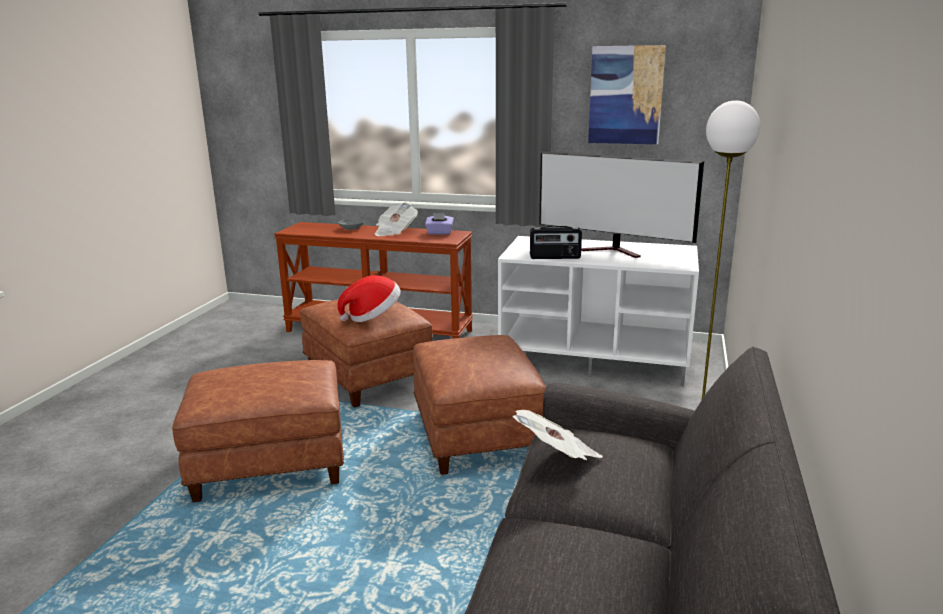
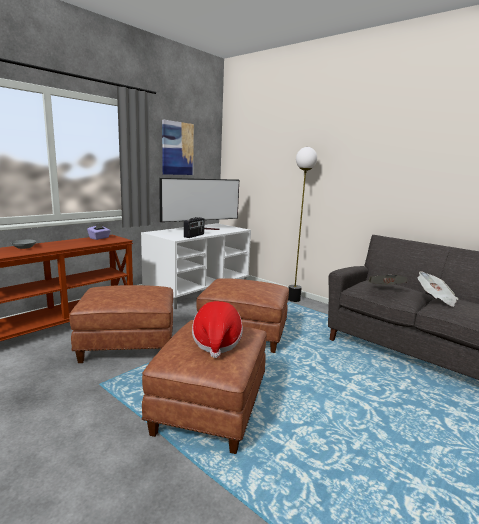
camera: 65 degrees left, 5 degrees down
hat [338,275,401,322] -> hat moved to [192,301,243,358]
newspaper [375,203,418,236] -> newspaper moved to [417,272,458,307]

